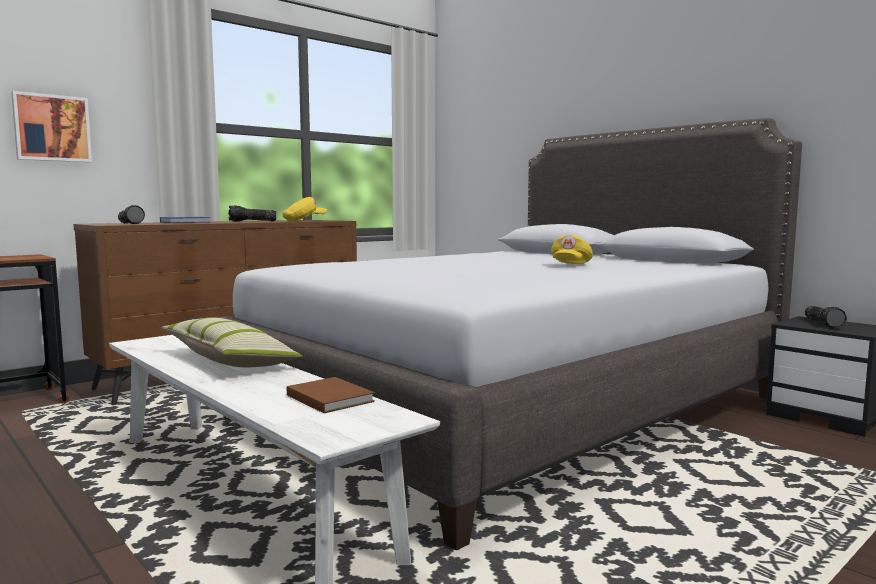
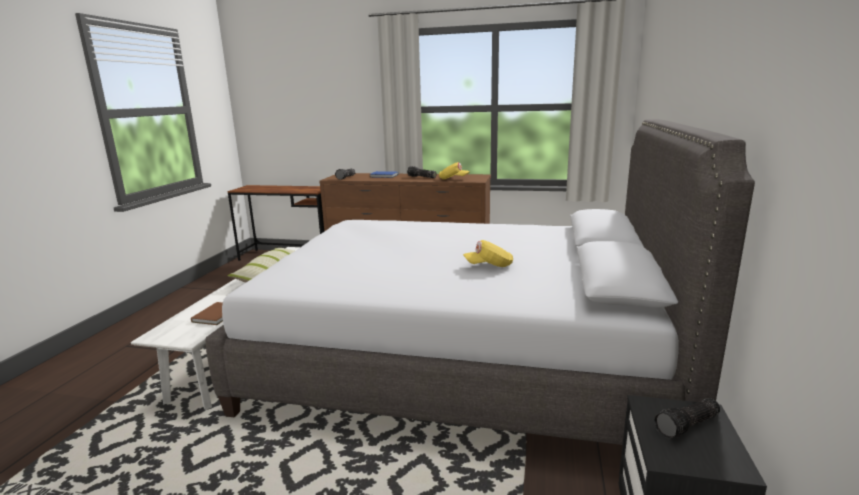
camera: 55 degrees right, 10 degrees up
picture [11,91,92,162] -> none

